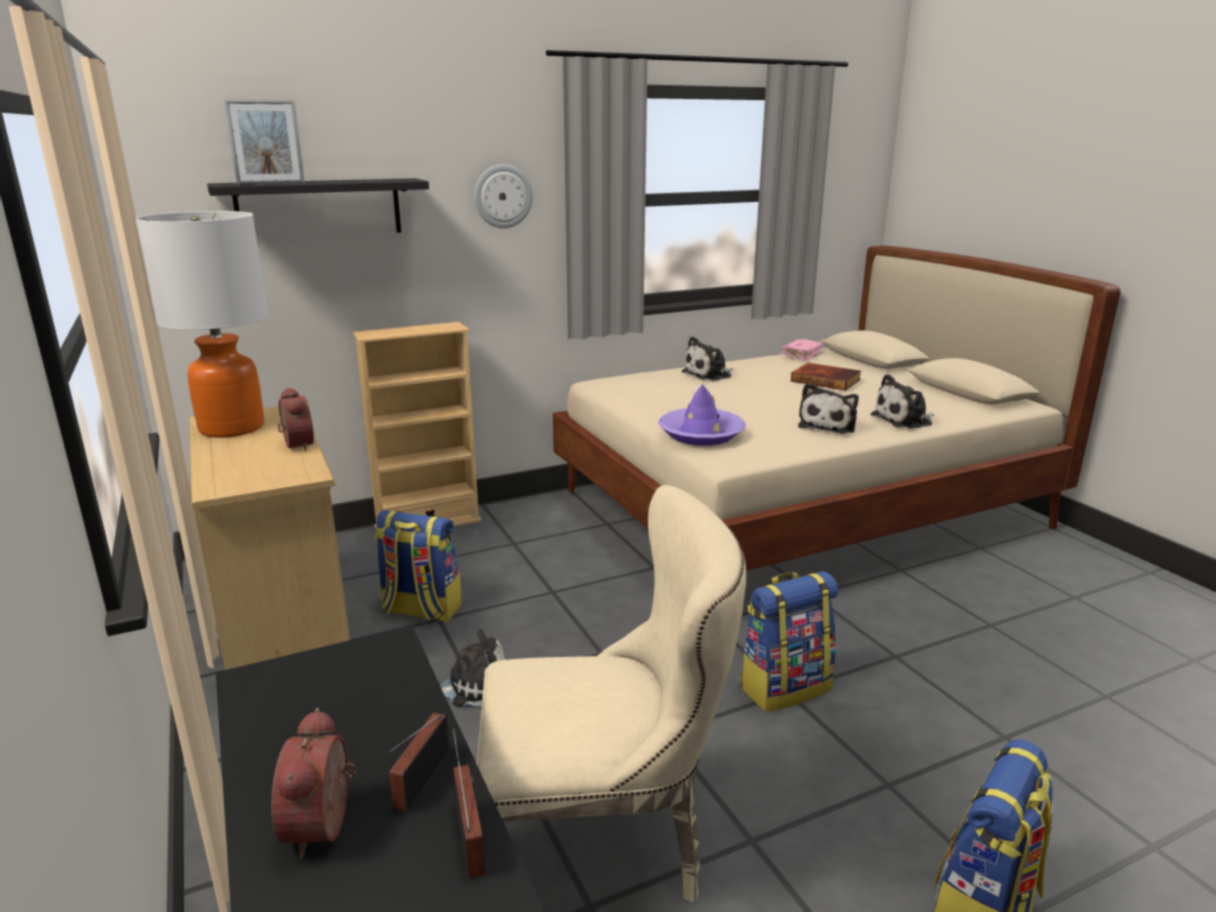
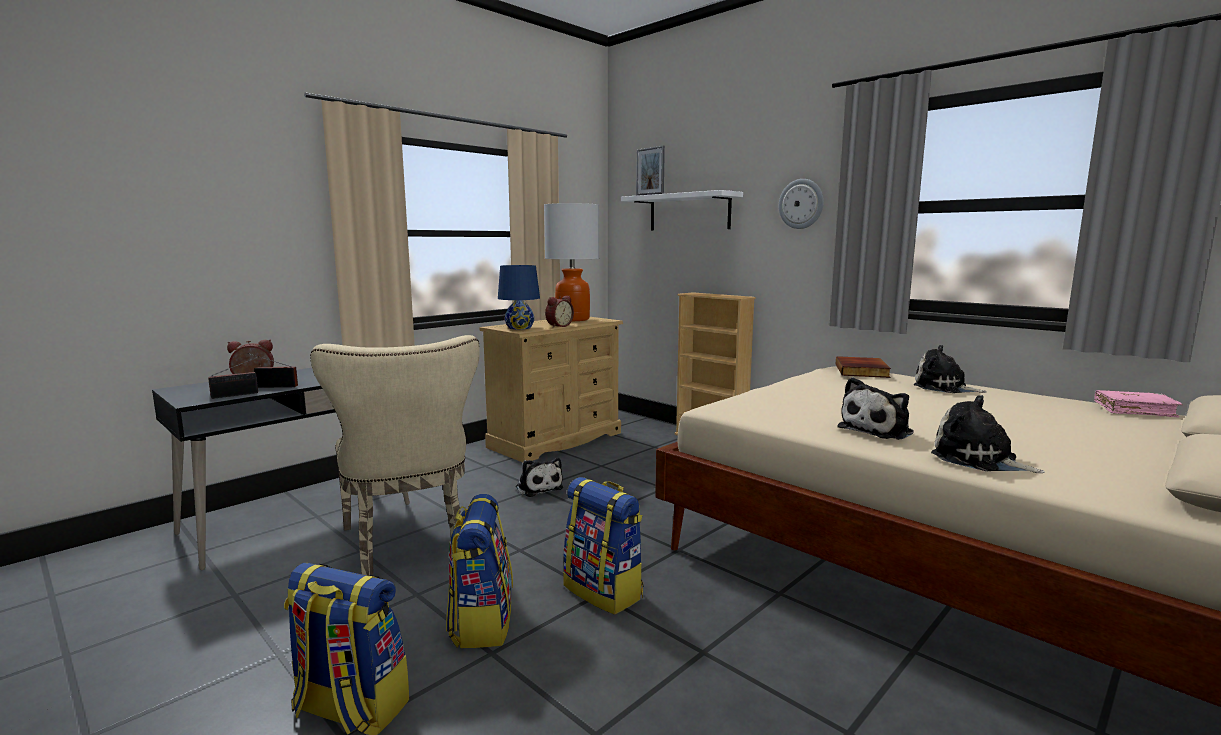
camera: 70 degrees right, 10 degrees down
black shelf [207,178,429,233] -> white shelf [621,190,743,230]
backpack [375,510,461,622] -> backpack moved to [446,494,513,648]
purple hat [658,384,746,446] -> none
book [791,363,861,391] -> book moved to [836,356,891,378]
plush toy [798,383,859,434] -> plush toy turned 45 degrees counterclockwise [837,377,914,440]
none -> blue table lamp [498,265,540,330]

